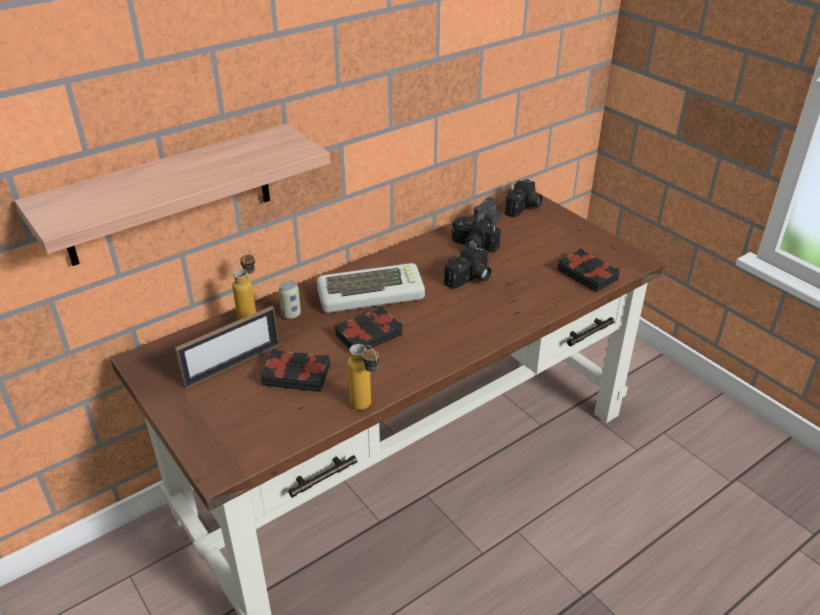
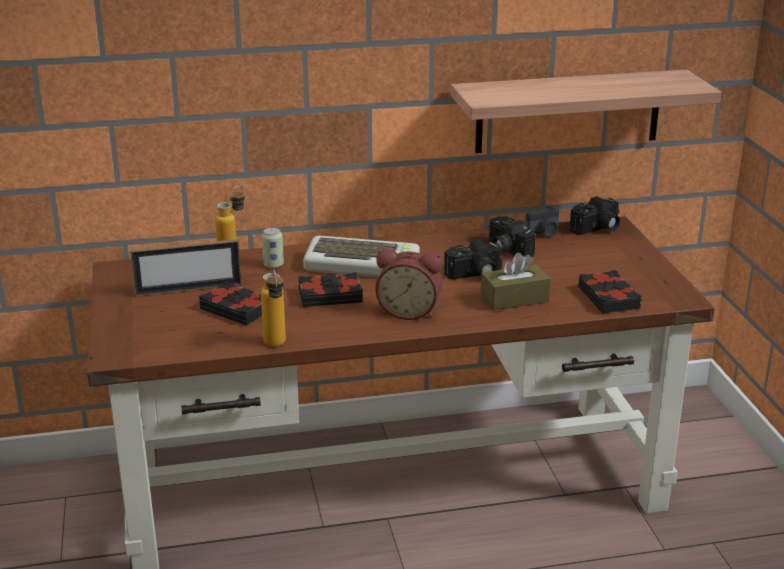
camera: 25 degrees right, 10 degrees down
shelf [14,124,330,266] -> shelf moved to [450,69,721,153]
none -> alarm clock [375,248,442,320]
none -> brown tissue box [480,252,551,311]

